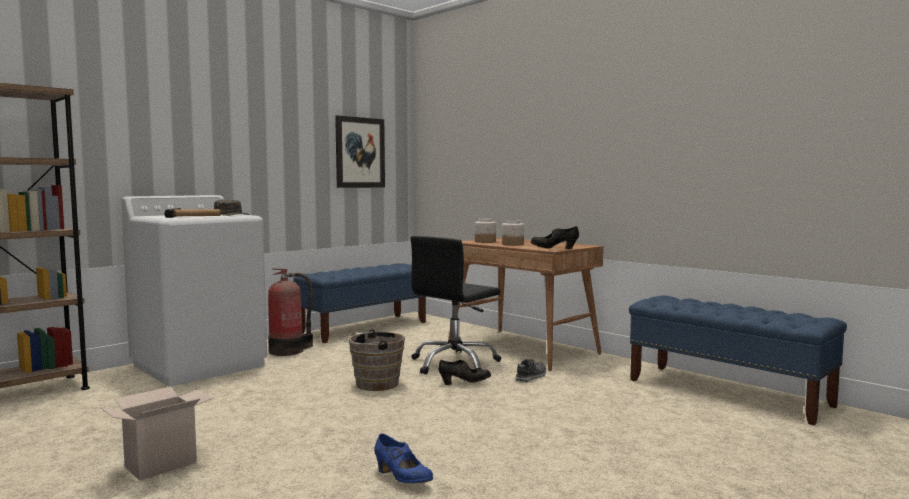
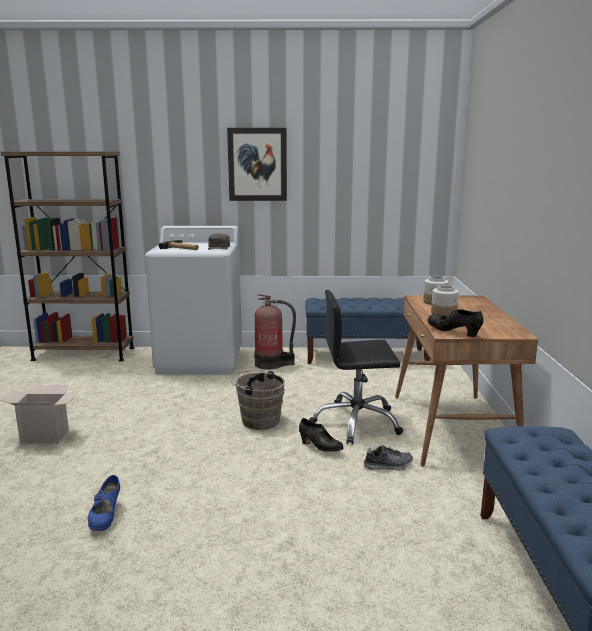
camera: 45 degrees right, 10 degrees up
picture [335,115,385,188] -> picture moved to [227,128,287,201]

